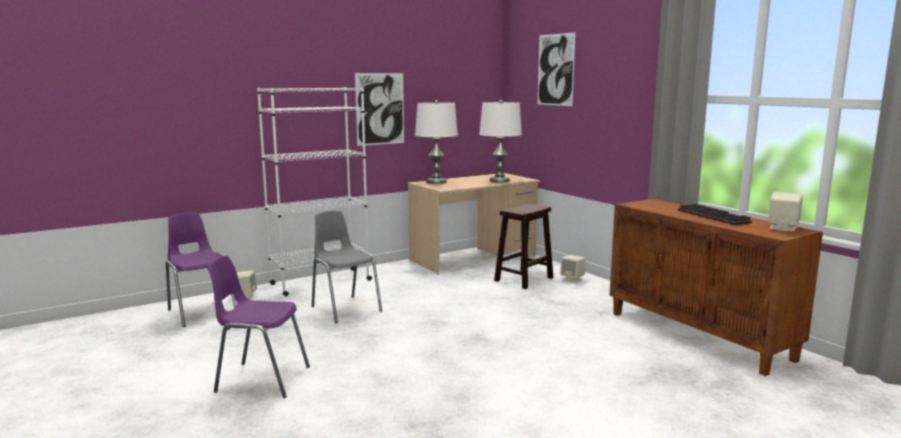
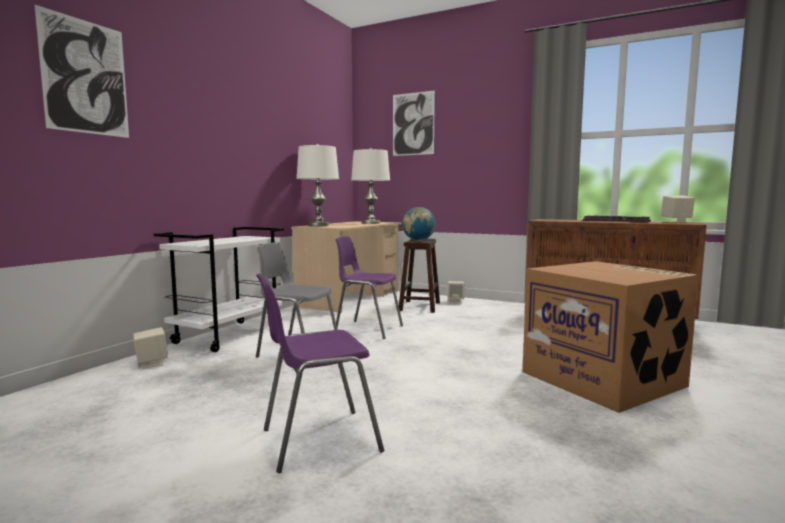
camera: 30 degrees left, 5 degrees down
purple chair [166,212,236,327] -> purple chair moved to [335,236,403,339]
white bookcase [257,87,372,296] -> white cart [154,227,284,352]
picture [355,73,404,146] -> picture moved to [34,5,129,138]
none -> globe [402,207,436,241]
none -> cardboard box [523,261,699,413]

